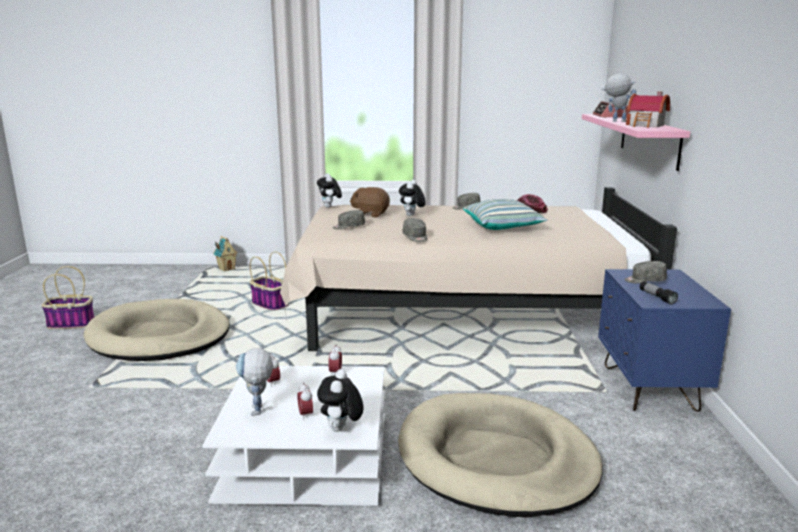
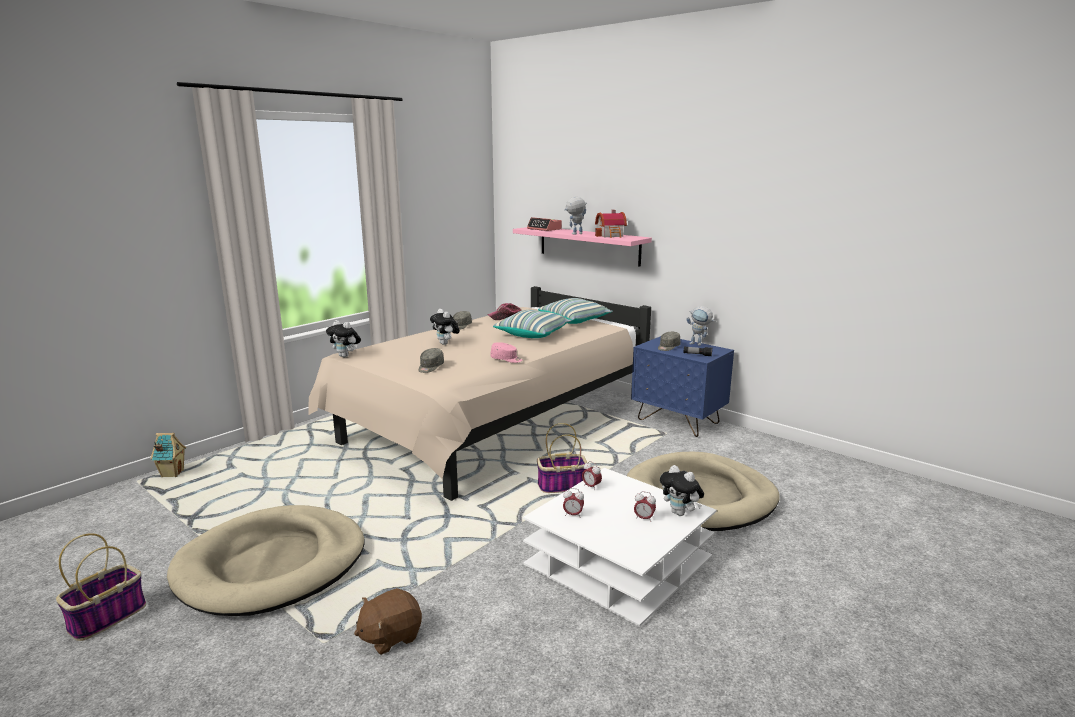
camera: 50 degrees left, 0 degrees up
toy robot [236,348,273,416] -> toy robot moved to [686,306,715,346]
basket [249,251,288,311] -> basket moved to [537,423,587,493]
brown plush toy [350,187,390,218] -> brown plush toy moved to [354,588,422,655]
grey cap [403,218,427,242] -> pink cap [491,342,522,363]
none -> pillow [538,298,613,324]

